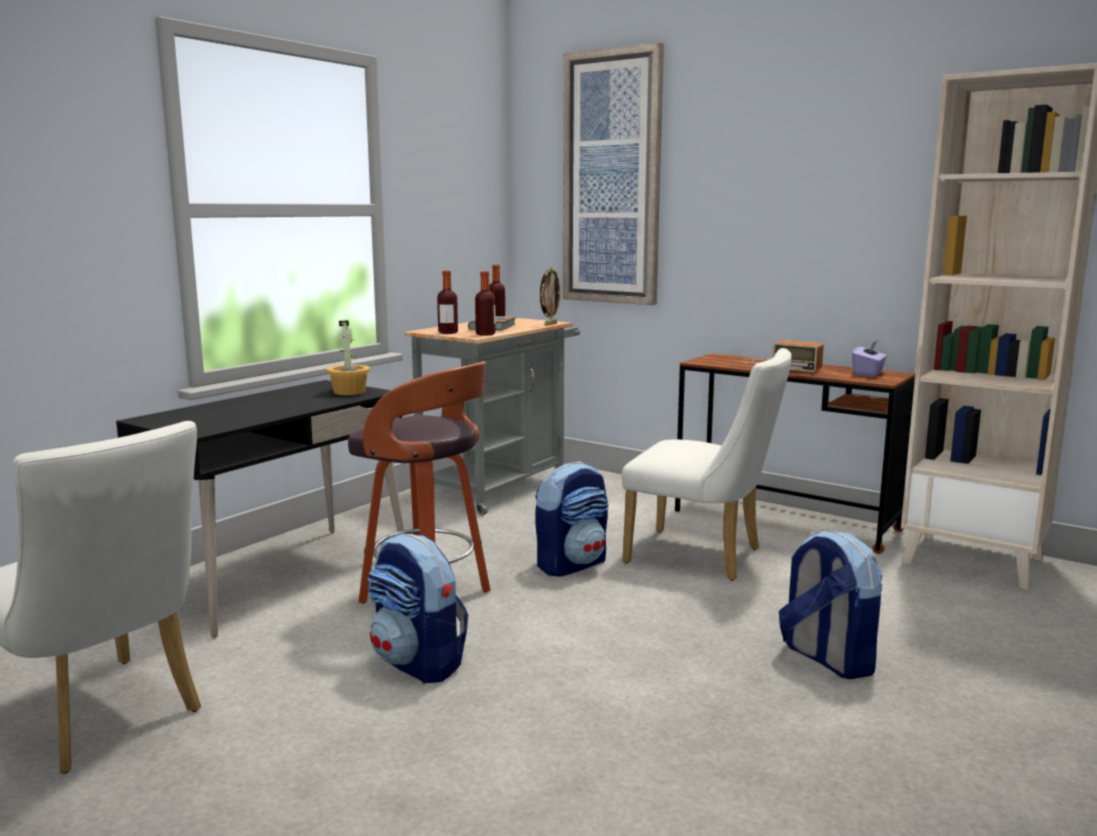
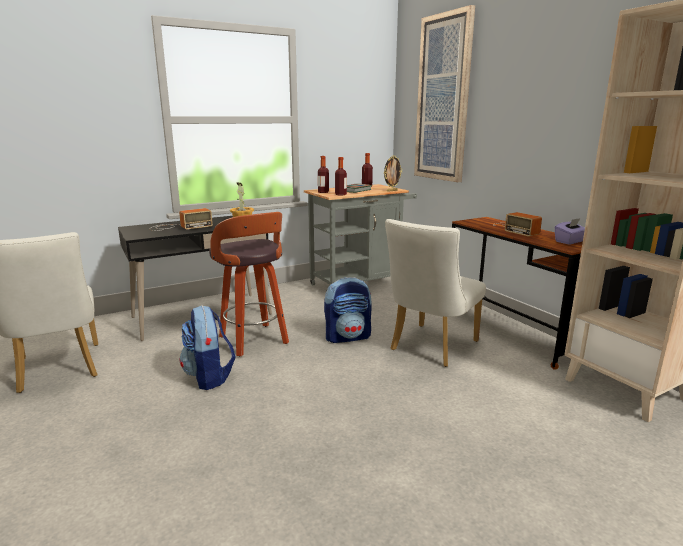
camera: 25 degrees right, 5 degrees up
white chair [622,348,792,581] -> white chair turned 75 degrees clockwise [385,219,486,367]
backpack [779,529,882,679] -> none
none -> radio [150,208,213,231]

